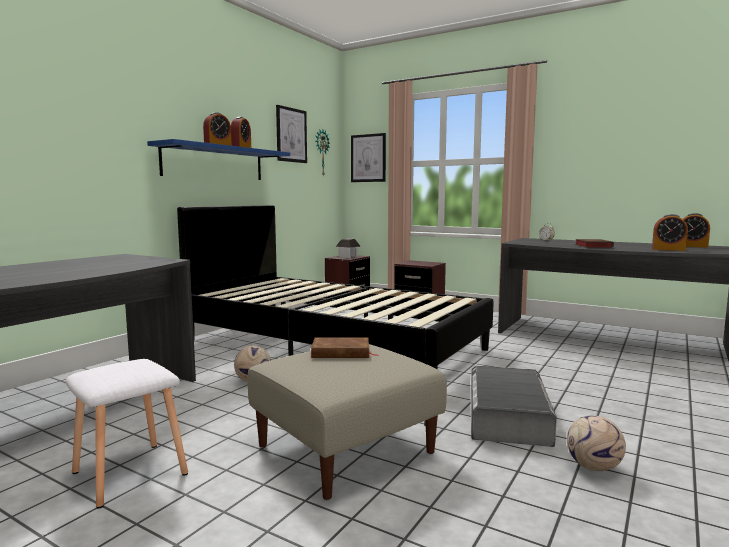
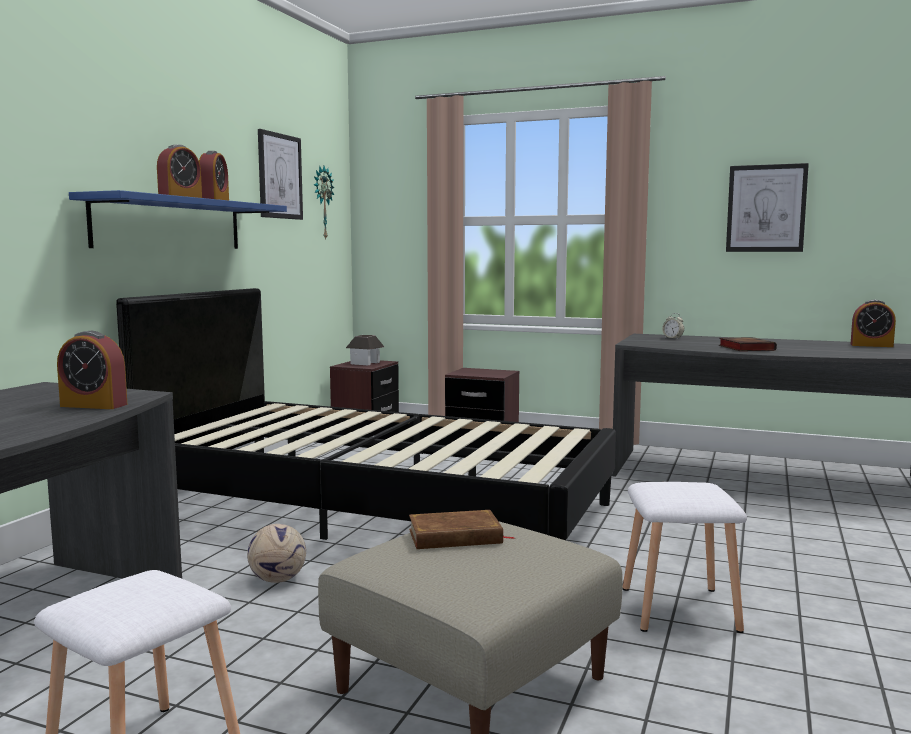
camera: 10 degrees left, 0 degrees up
picture [351,133,386,182] -> picture moved to [726,163,809,252]
grey storage box [471,366,557,447] -> white stool [623,482,747,633]
football [567,415,626,471] -> none
alarm clock [652,214,688,251] -> alarm clock moved to [57,331,128,409]

